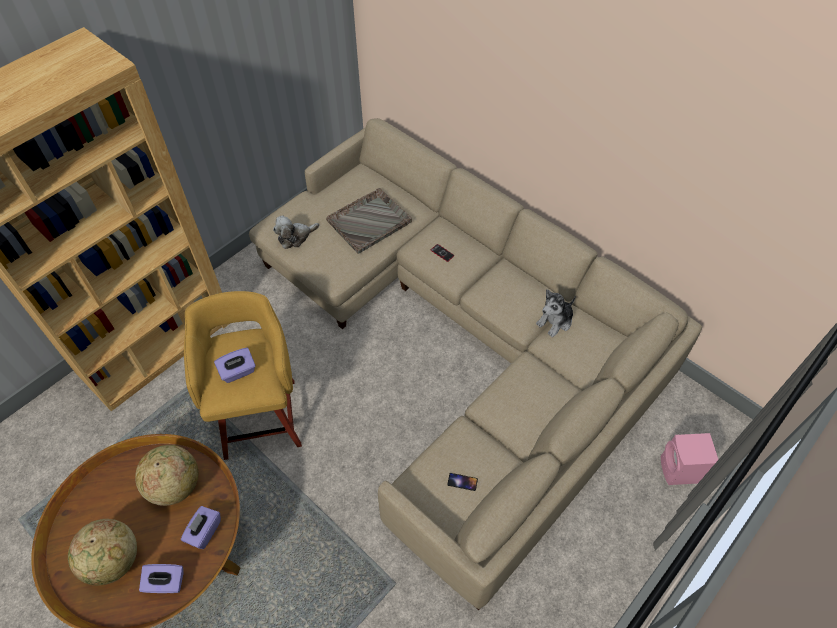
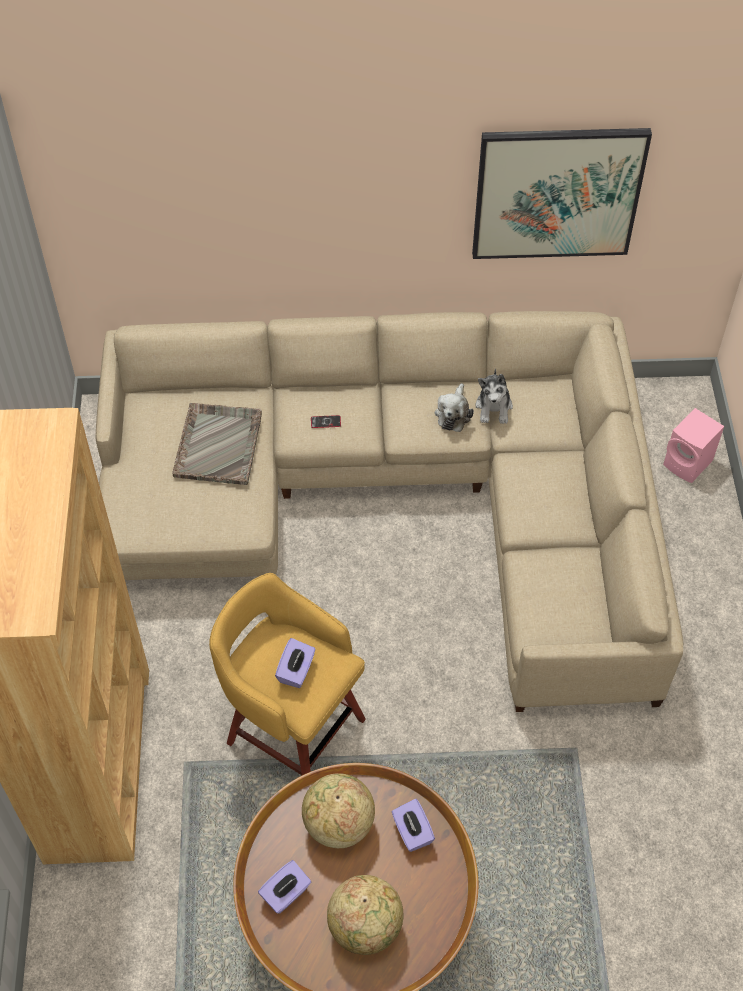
camera: 45 degrees left, 0 degrees up
purple tissue box [139,564,184,593] -> purple tissue box moved to [258,860,311,914]
plush toy [273,215,319,249] -> plush toy moved to [435,383,474,432]
phone [447,473,478,491] -> none
none -> picture [472,128,652,259]

